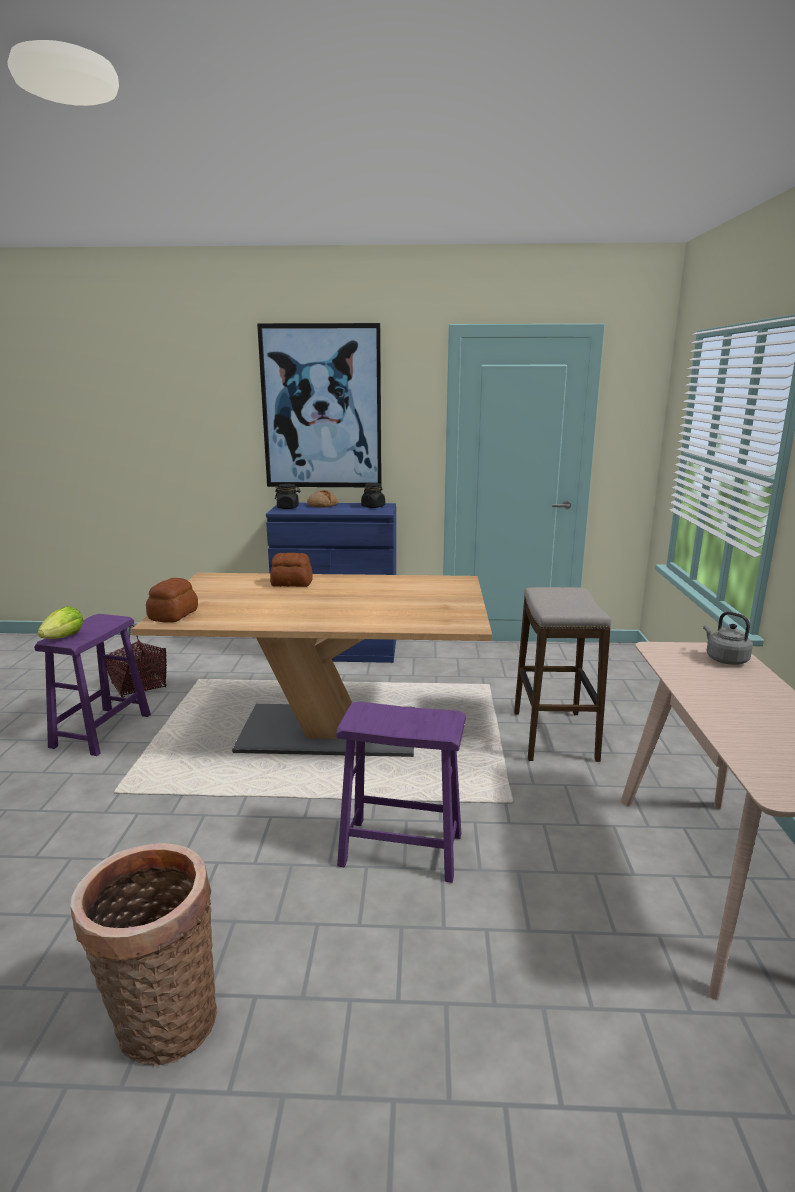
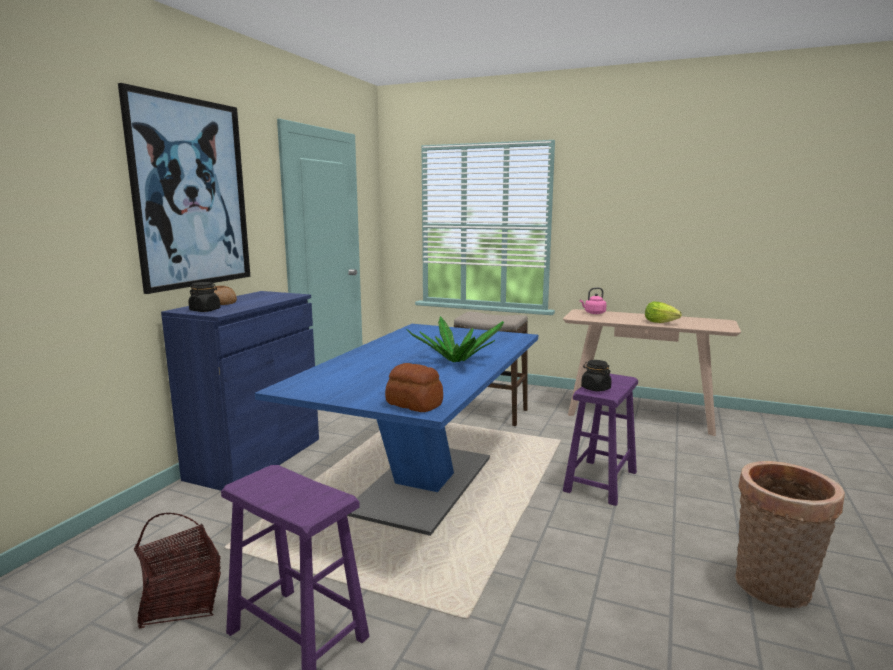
camera: 70 degrees left, 5 degrees down
lettuce [37,606,84,639] -> lettuce moved to [645,302,682,323]
brown dining table [132,573,492,757] -> blue dining table [255,324,538,536]
bread [270,553,312,587] -> none
black jar [361,483,385,508] -> black jar moved to [581,360,611,392]
grey kettle [703,611,753,665] -> pink kettle [580,287,607,314]
none -> potted plant [406,316,504,362]

